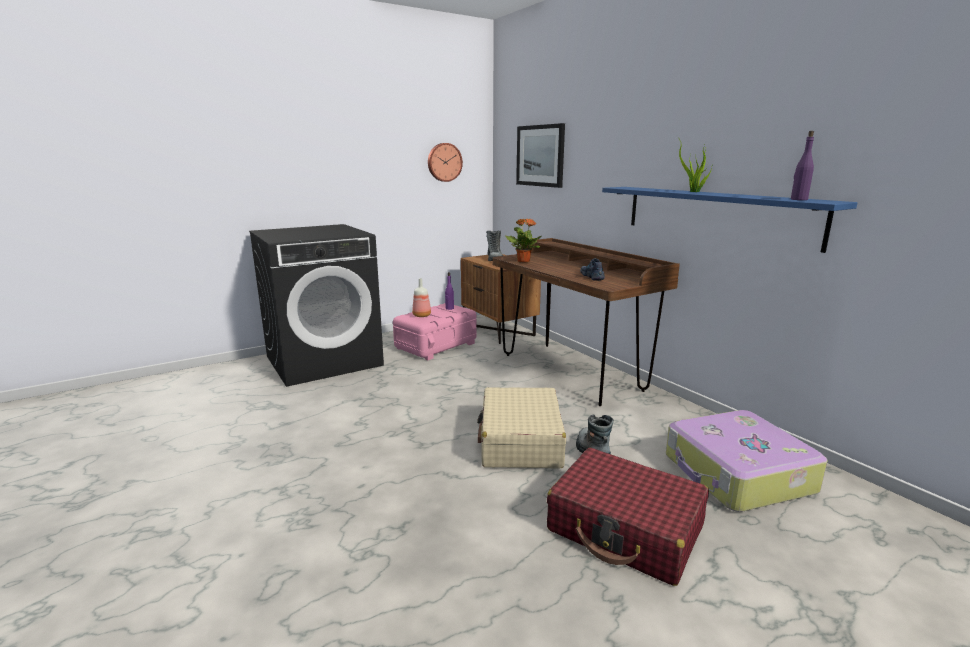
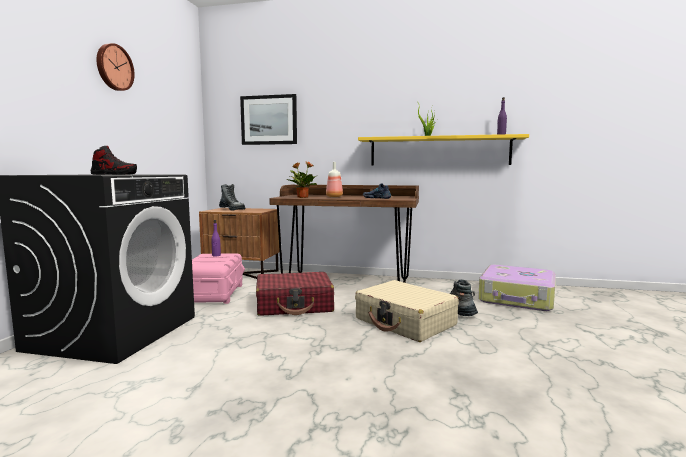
camera: 45 degrees left, 10 degrees down
bottle [412,278,431,317] -> bottle moved to [326,162,343,197]
wall clock [428,143,463,182] -> wall clock moved to [96,43,135,91]
red suitcase [547,448,709,586] -> red suitcase moved to [256,272,334,316]
blue shelf [602,187,858,253] -> yellow shelf [358,134,529,165]
none -> shoe [91,146,137,175]

